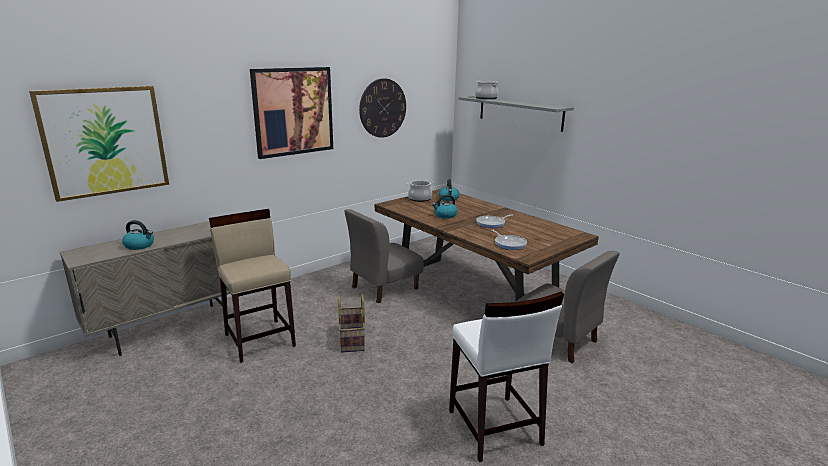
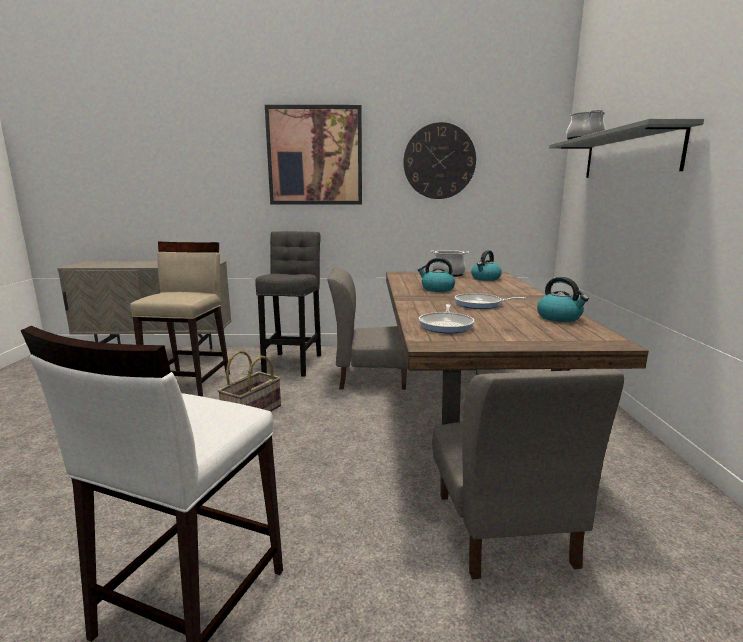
camera: 40 degrees right, 5 degrees down
picture [29,86,169,202] -> none
kettle [122,220,154,250] -> kettle moved to [537,277,589,322]
none -> grey stool [255,231,321,377]

